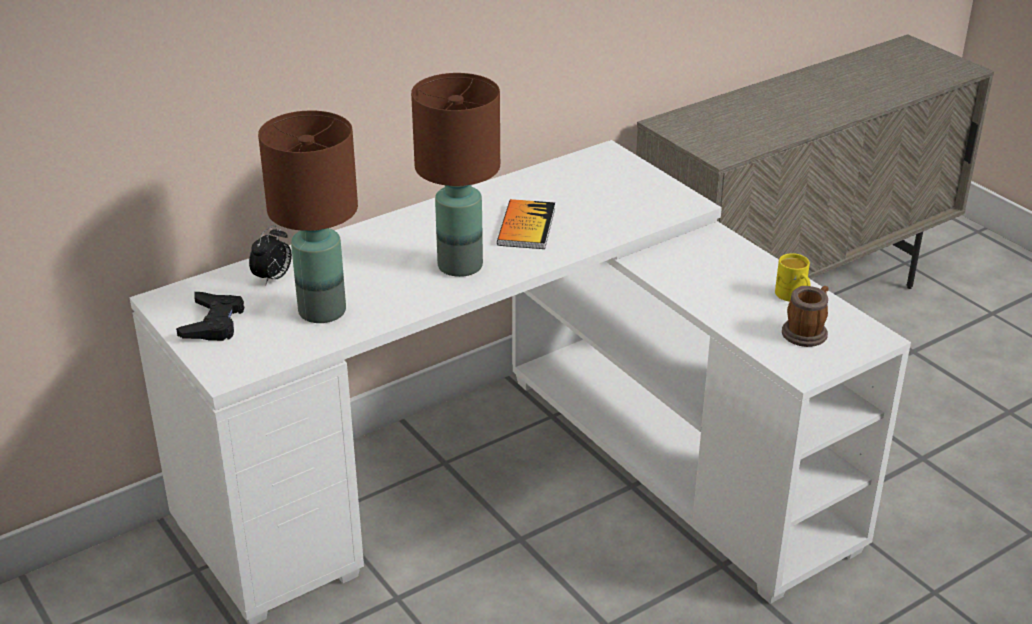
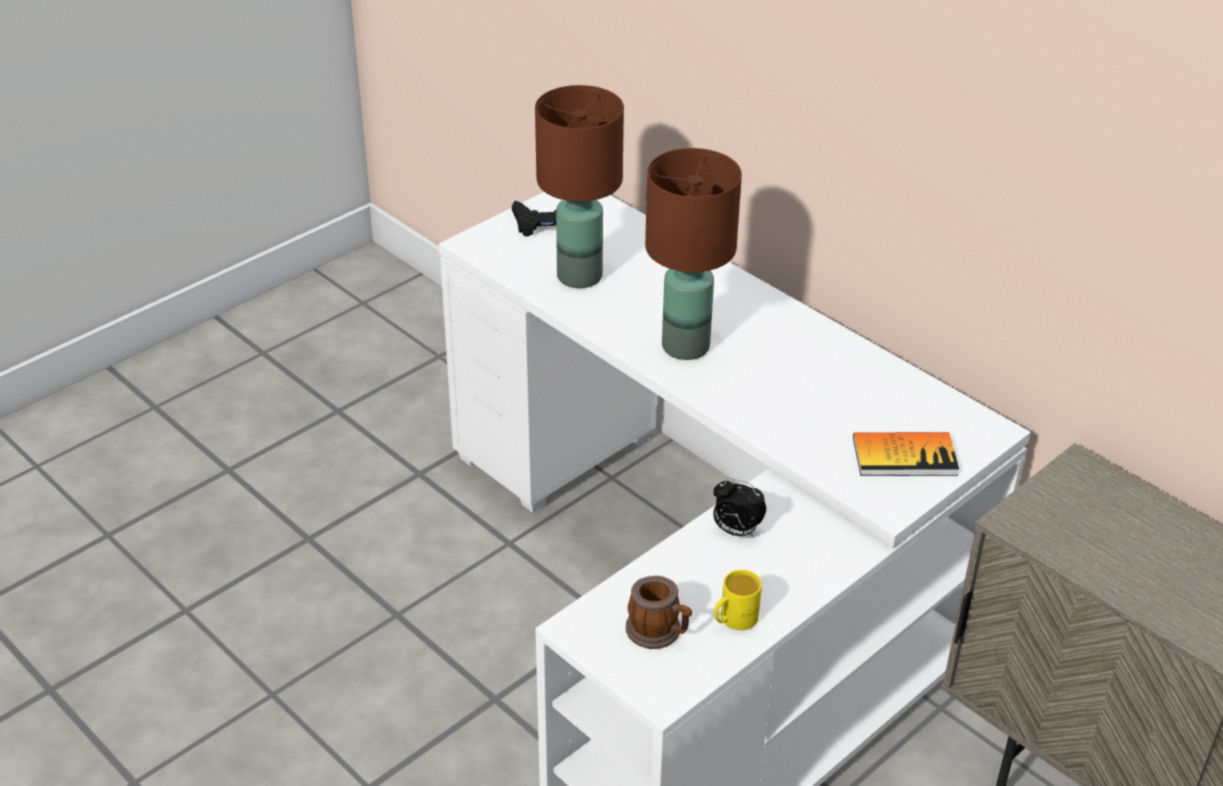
camera: 80 degrees right, 5 degrees up
alarm clock [249,225,292,286] -> alarm clock moved to [713,478,766,537]
book [497,199,555,249] -> book moved to [853,432,959,476]

